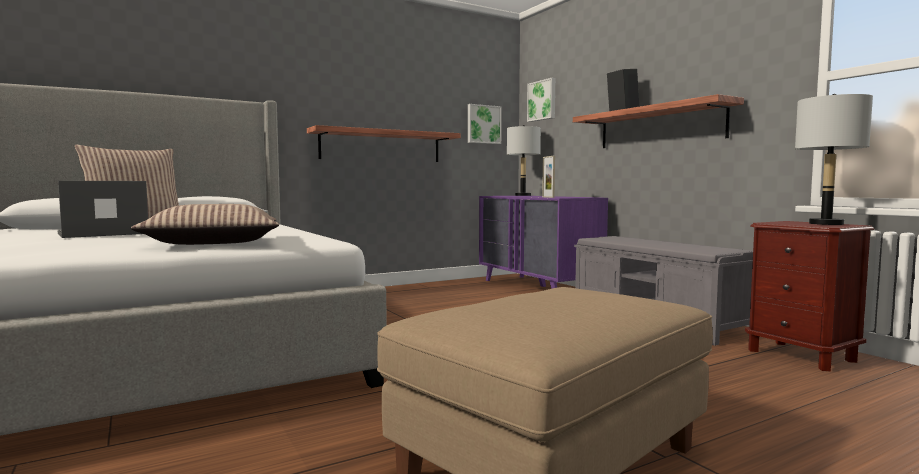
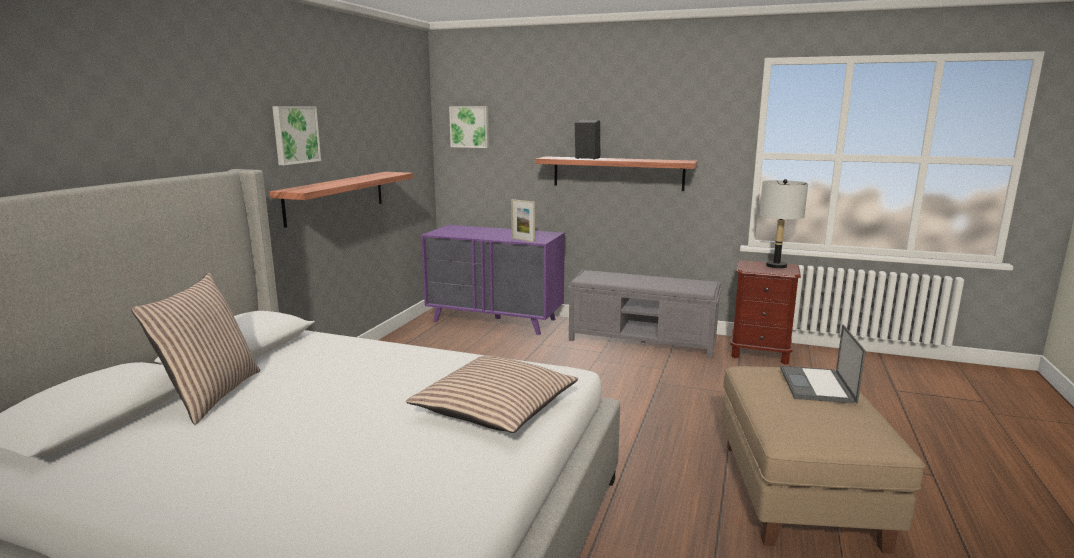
camera: 40 degrees left, 10 degrees up
laptop [57,181,148,238] -> laptop moved to [780,324,866,404]
picture [468,104,502,144] -> picture moved to [272,106,321,165]
grey table lamp [507,125,541,196] -> none

